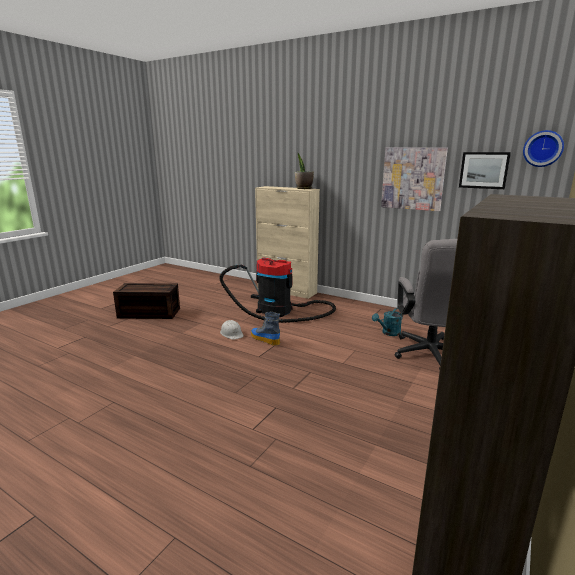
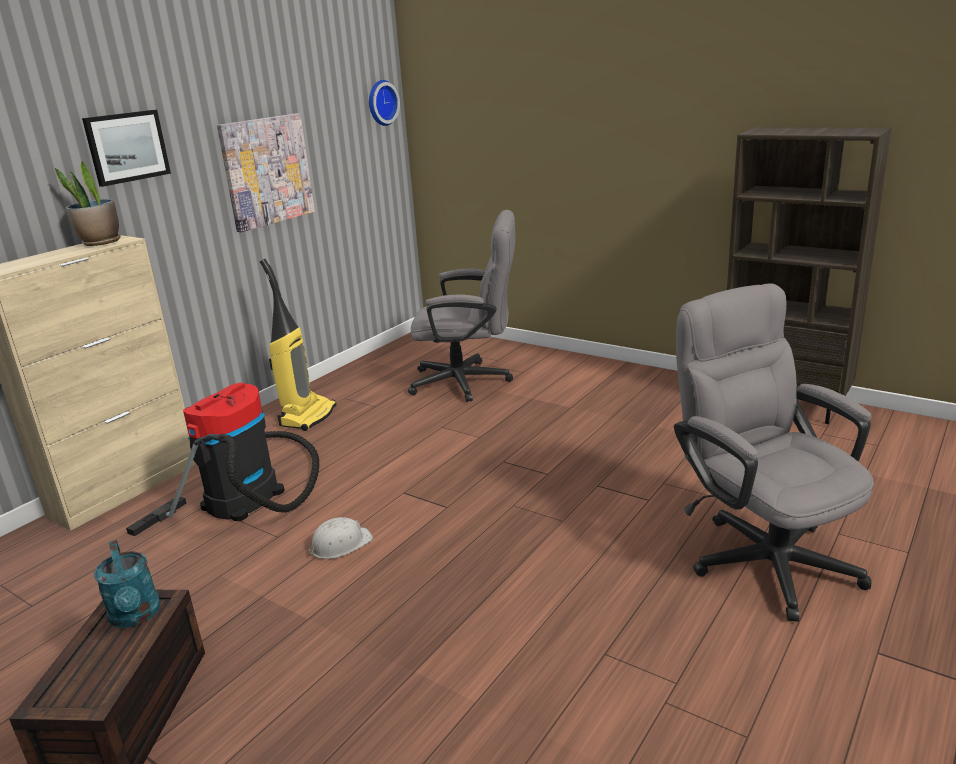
camera: 85 degrees left, 5 degrees up
boot [251,311,280,346] -> none
turquoise watering can [372,307,403,336] -> turquoise watering can moved to [94,540,161,628]
picture [459,152,511,189] -> picture moved to [82,110,171,187]
none -> vacuum cleaner [260,259,336,431]
none -> grey office chair [674,283,874,622]

